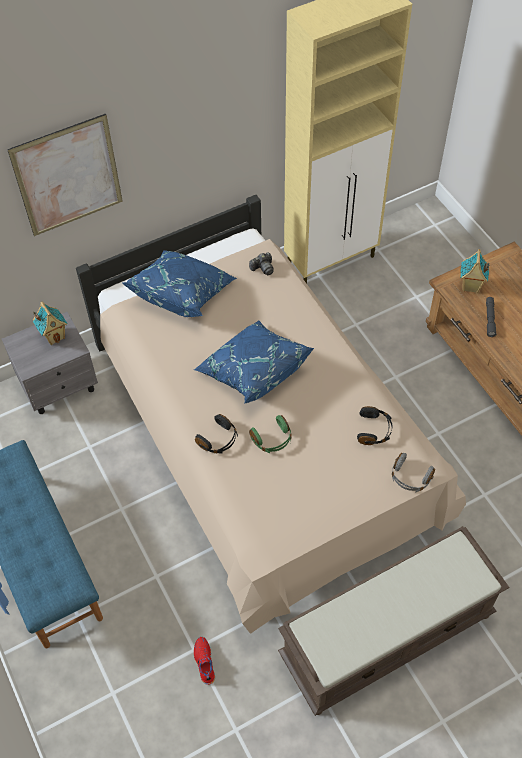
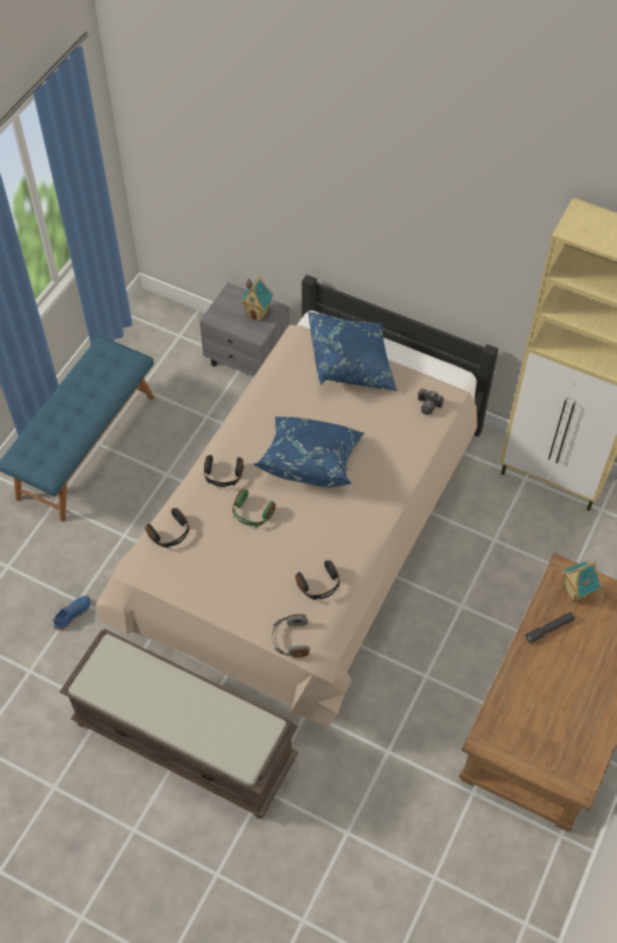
camera: 55 degrees right, 0 degrees up
picture [7,114,123,236] -> none
red shoe [194,637,215,685] -> blue shoe [53,596,91,631]
none -> black headphones [145,508,189,548]

